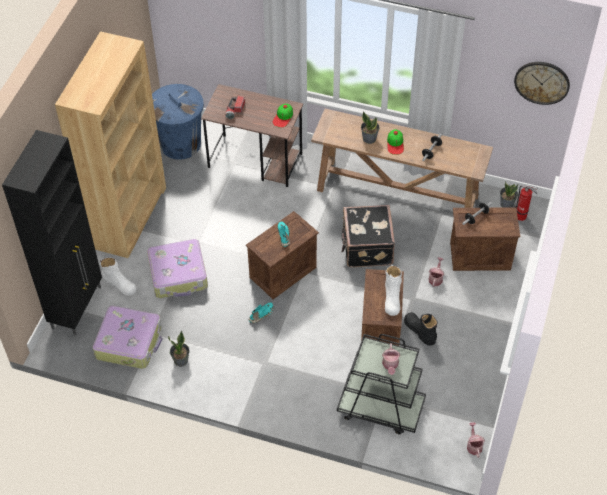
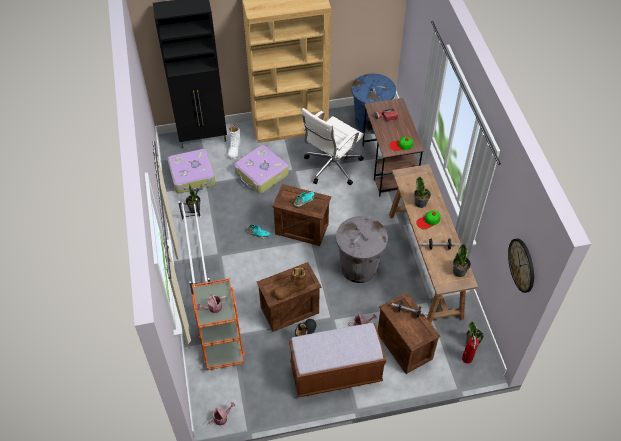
camera: 60 degrees right, 0 degrees up
black cart [337,334,426,434] -> orange cart [192,278,245,370]
black suitcase [342,205,395,267] -> grey trash can [336,216,388,283]
white boot [385,265,402,316] -> brown boot [274,267,308,300]
none -> white shoe rack [178,198,211,294]
none -> brown bench [289,323,386,397]
none -> white office chair [302,108,364,185]
none -> potted plant [453,244,471,277]

